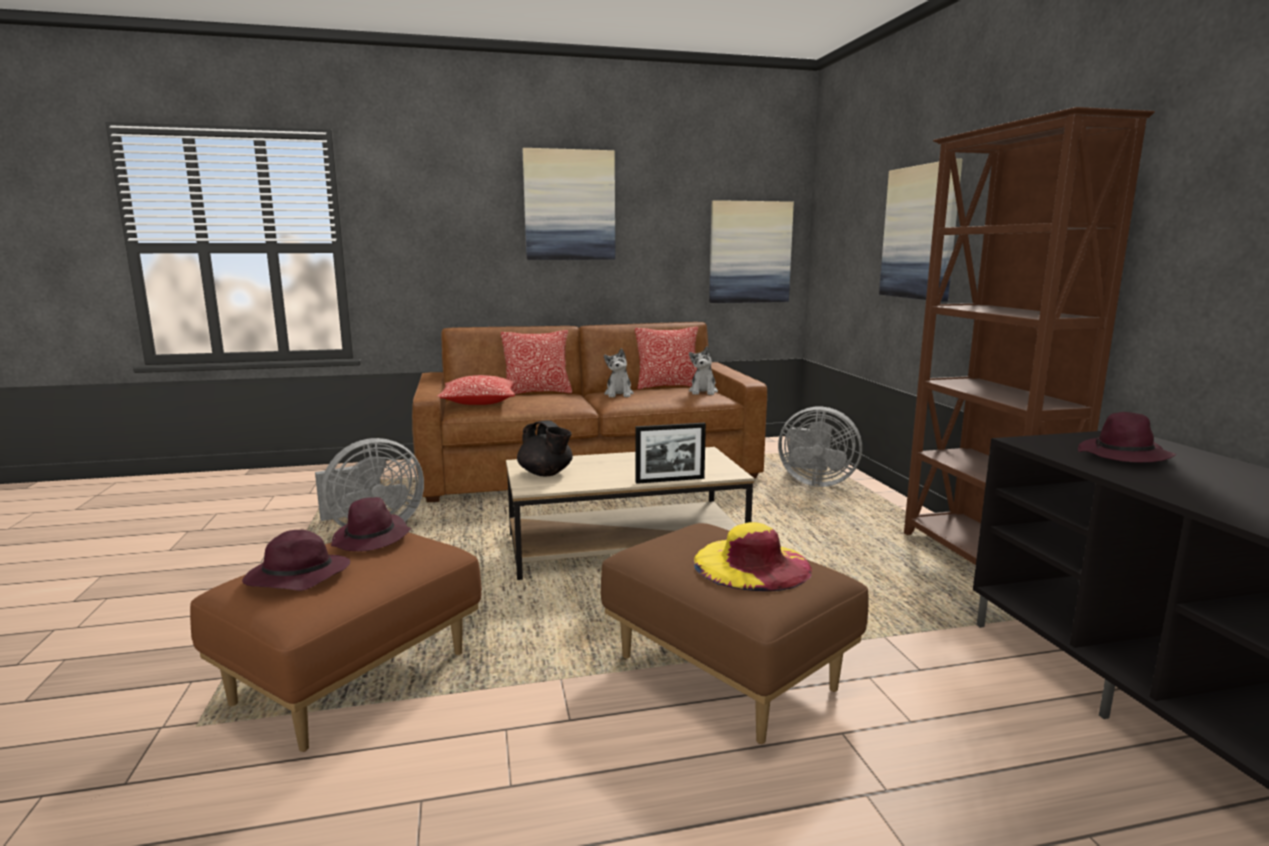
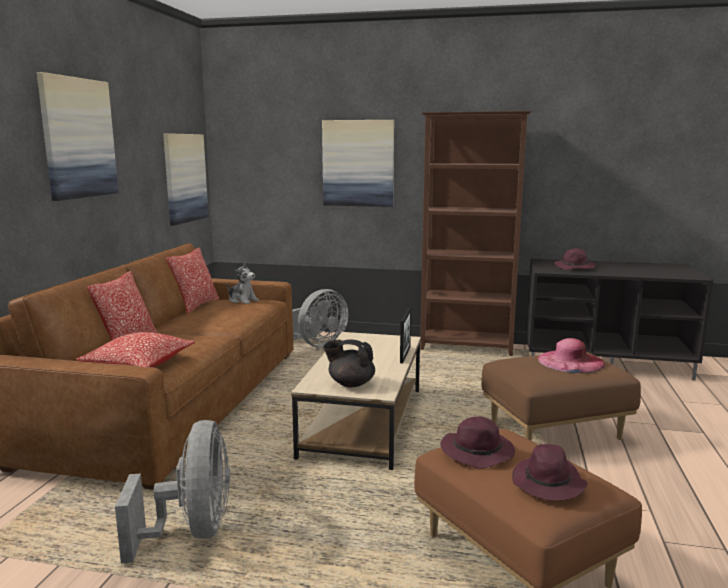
camera: 65 degrees left, 0 degrees up
black teapot [517,420,573,476] -> black teapot turned 150 degrees counterclockwise [323,339,375,387]
plush toy [604,348,634,397] -> none
yellow hat [694,522,812,591] -> pink hat [538,338,605,373]

